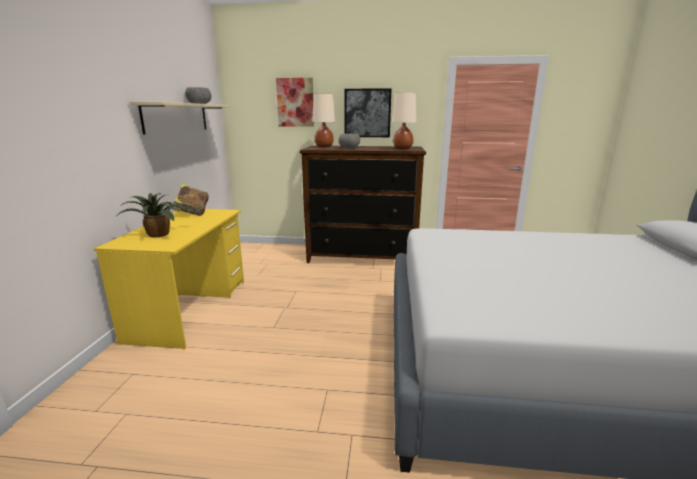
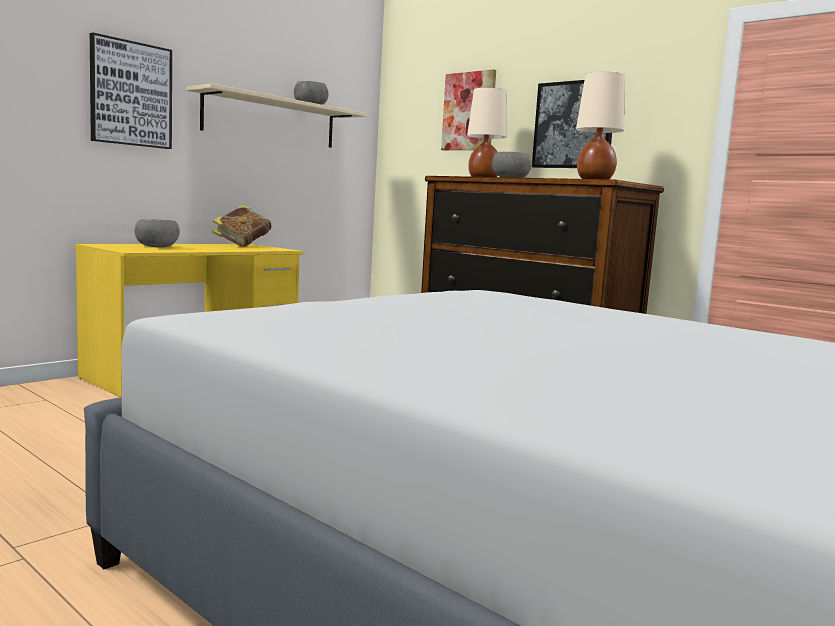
camera: 35 degrees right, 10 degrees down
potted plant [118,193,193,237] -> grey bowl [135,219,180,247]
none -> picture [90,33,172,149]

